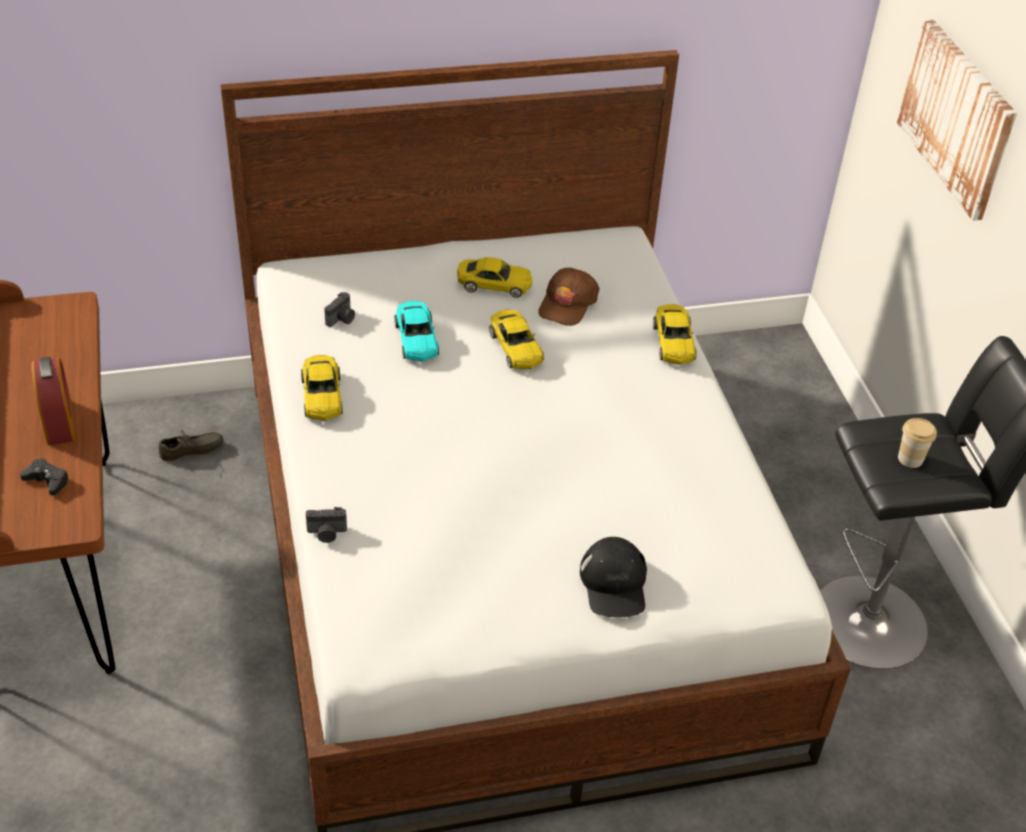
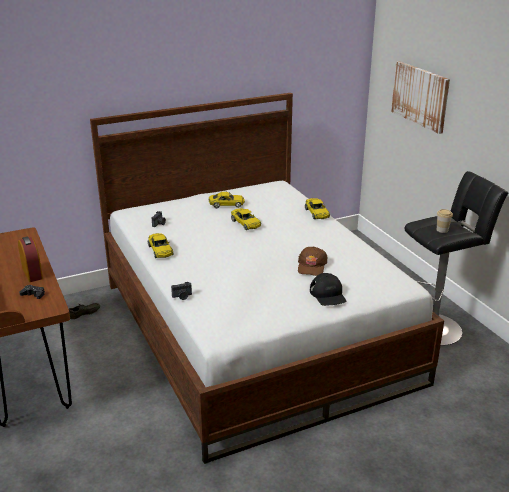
camera: 10 degrees left, 15 degrees down
turquoise toy car [394,301,439,361] -> none
brown cap [538,268,600,326] -> brown cap moved to [298,247,327,276]

